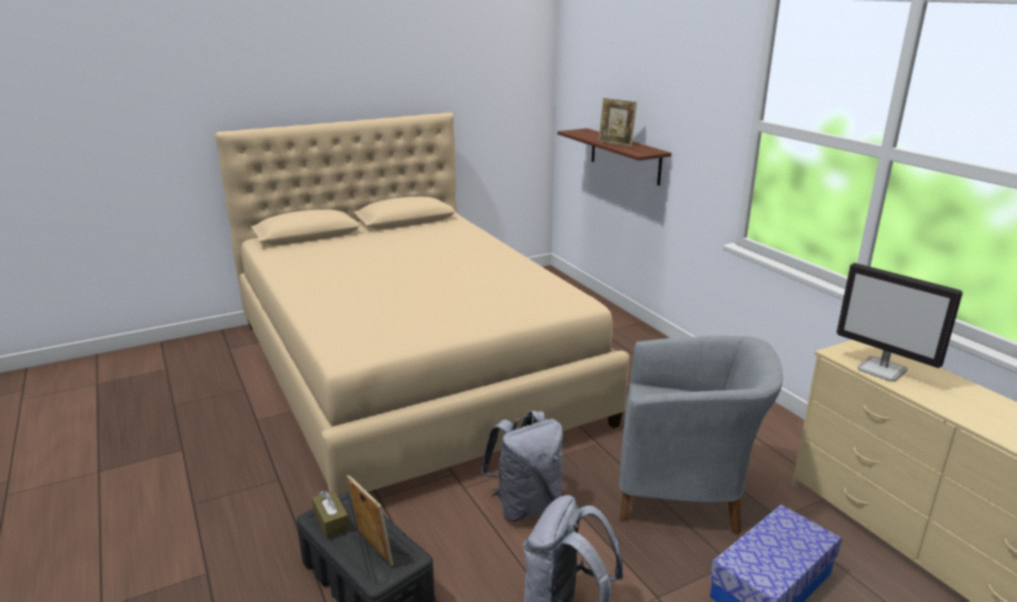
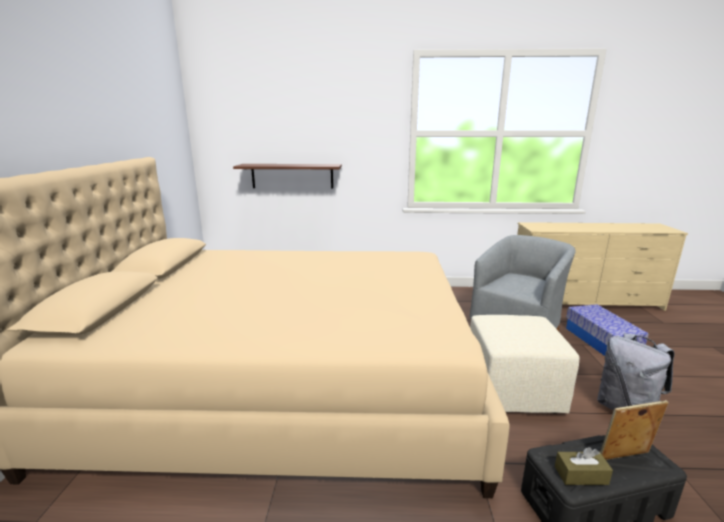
camera: 60 degrees left, 5 degrees down
grey backpack [481,411,563,522] -> beige ottoman [470,315,579,414]
picture frame [598,98,637,146] -> none
monitor [836,263,963,382] -> none

